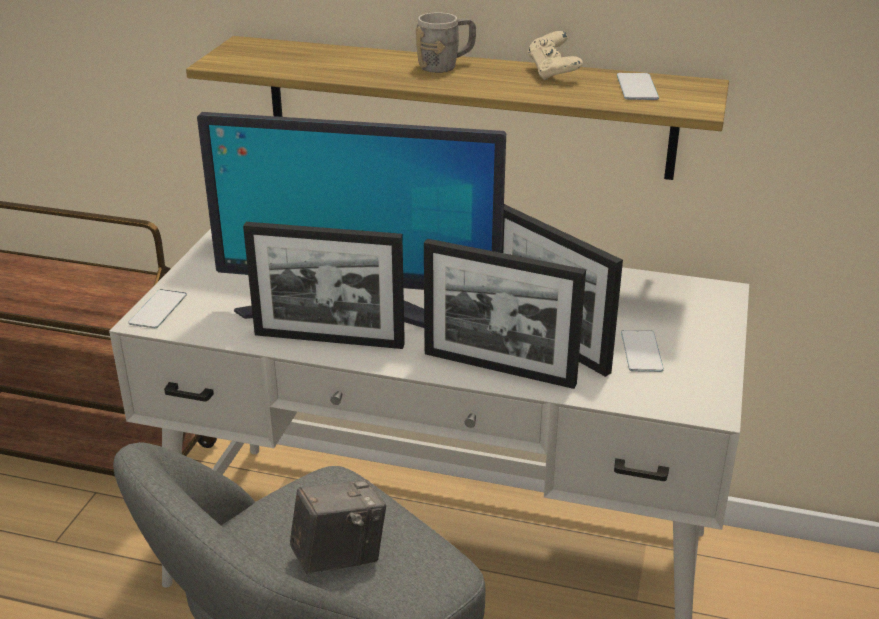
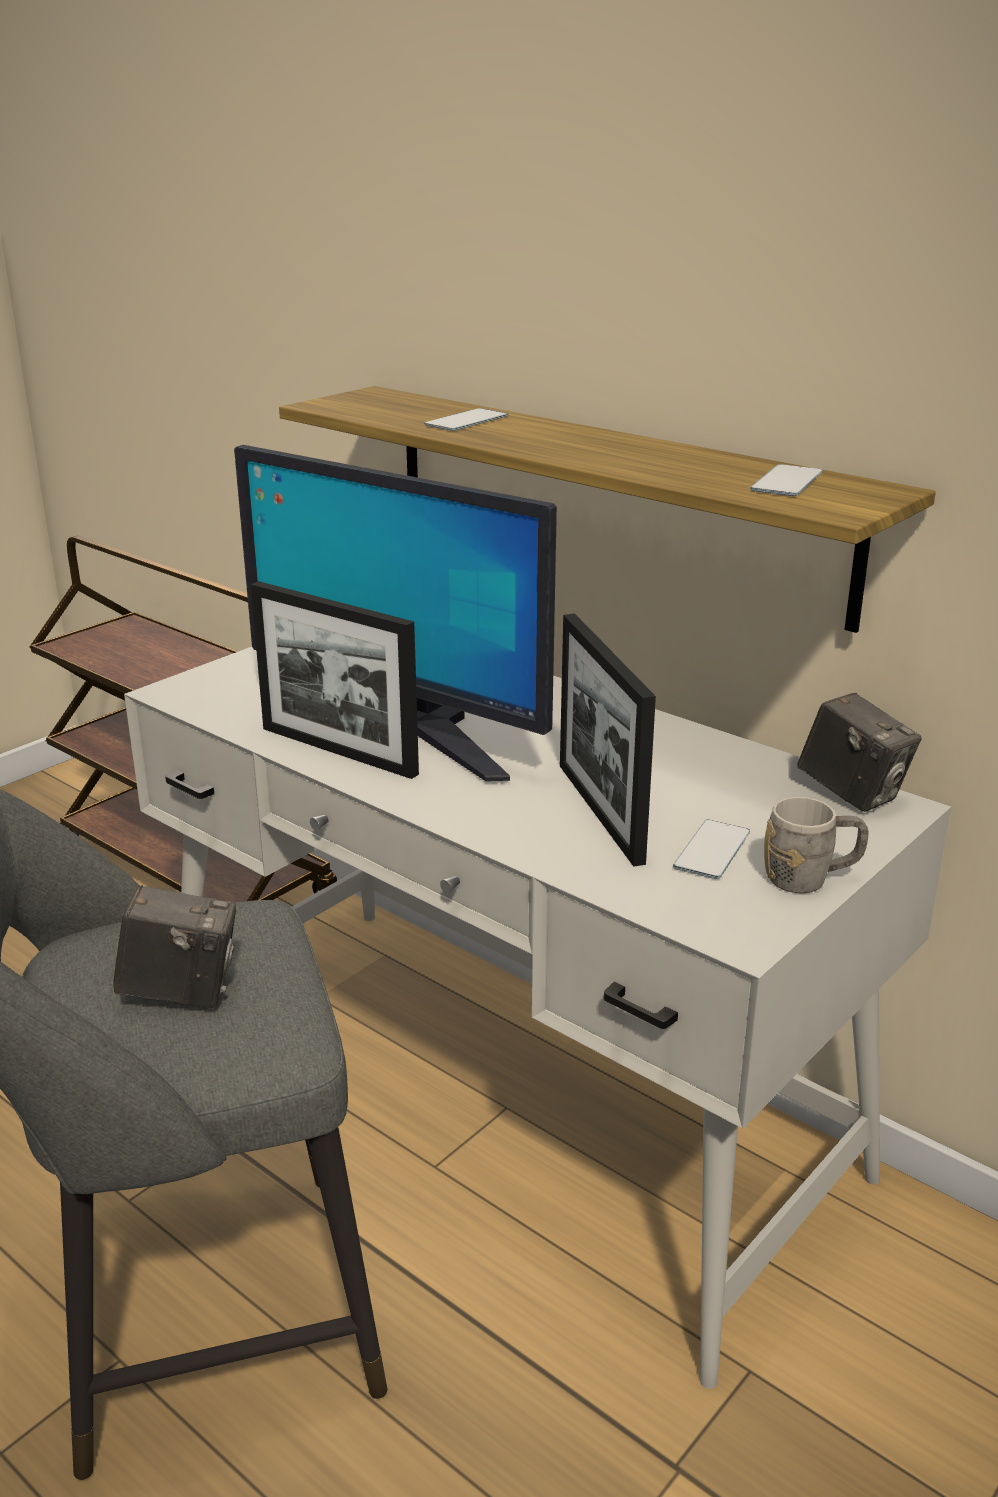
camera: 25 degrees right, 5 degrees down
phone [128,289,187,328] -> phone moved to [424,408,509,431]
grey mug [416,12,476,73] -> grey mug moved to [764,797,869,893]
picture frame [424,239,586,389] -> none
beige game controller [528,31,583,80] -> none
none -> camera [797,693,922,812]

